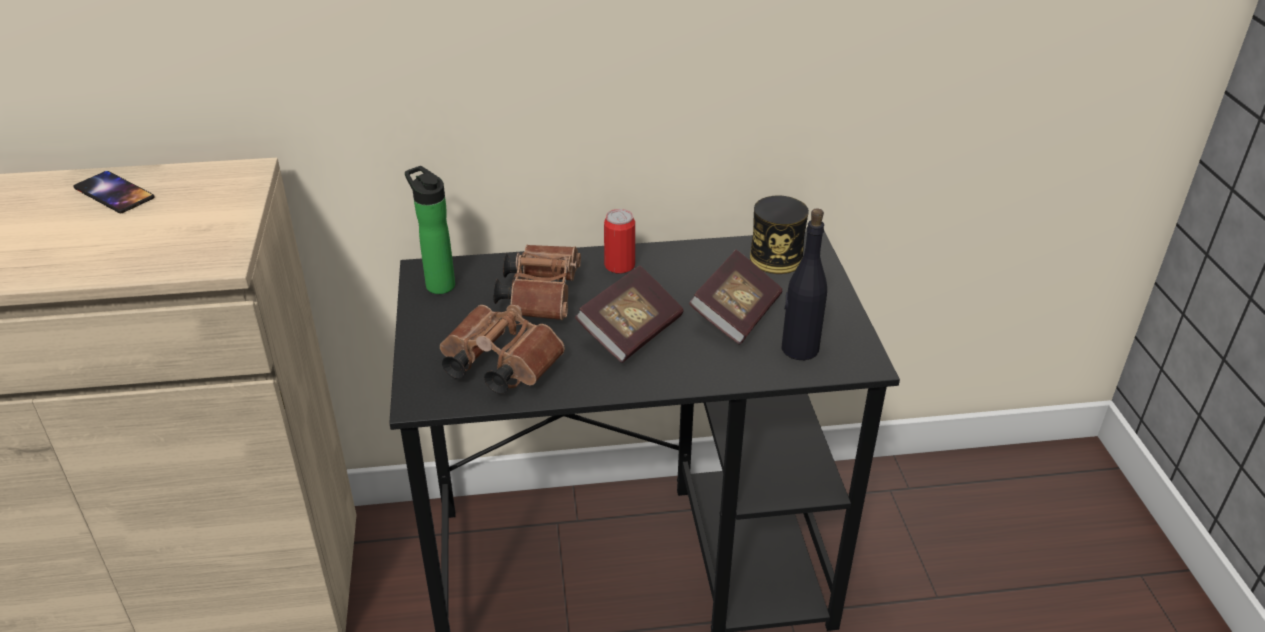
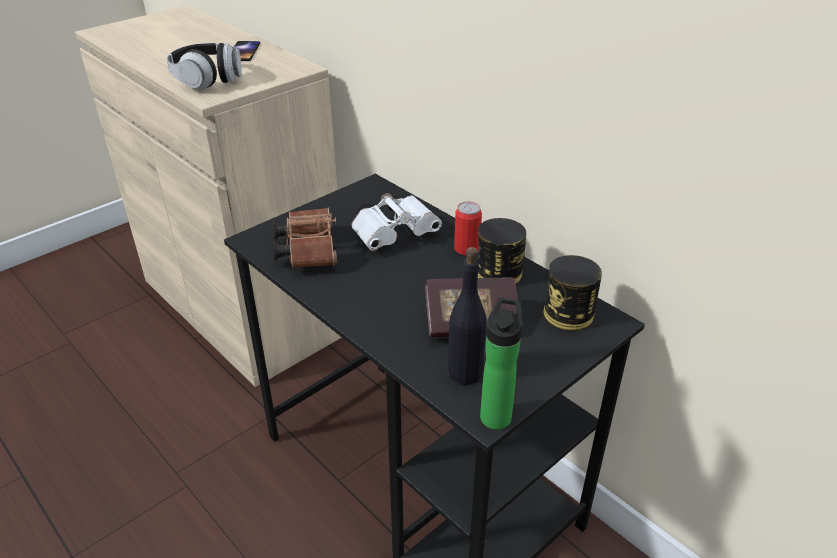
camera: 55 degrees right, 0 degrees up
bottle [405,166,455,294] -> bottle moved to [480,298,522,430]
brown binoculars [493,245,581,320] -> white binoculars [351,193,442,251]
book [575,266,683,363] -> none
none -> headphones [167,43,242,89]
none -> can [478,218,526,284]

